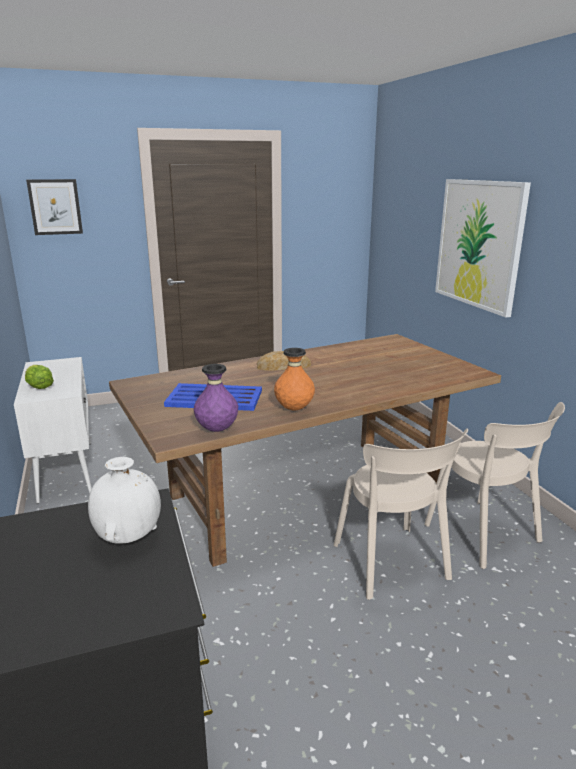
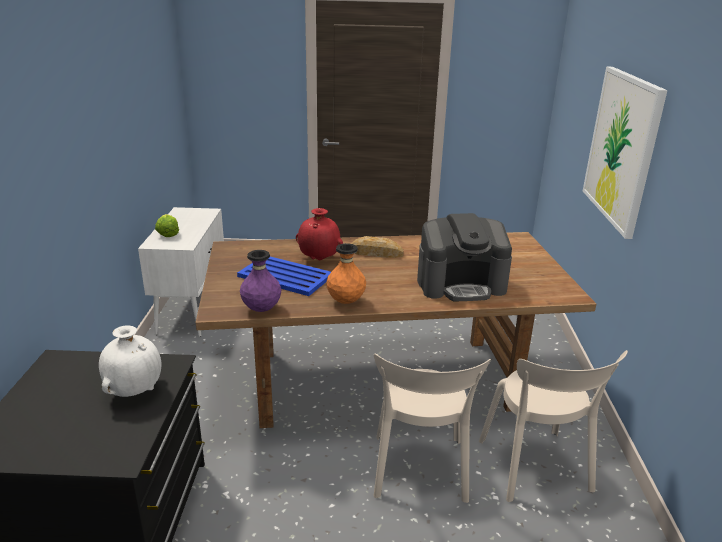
camera: 20 degrees right, 5 degrees up
picture [26,179,83,235] -> none
none -> red vase [296,208,343,260]
none -> coffee machine [417,213,512,301]

